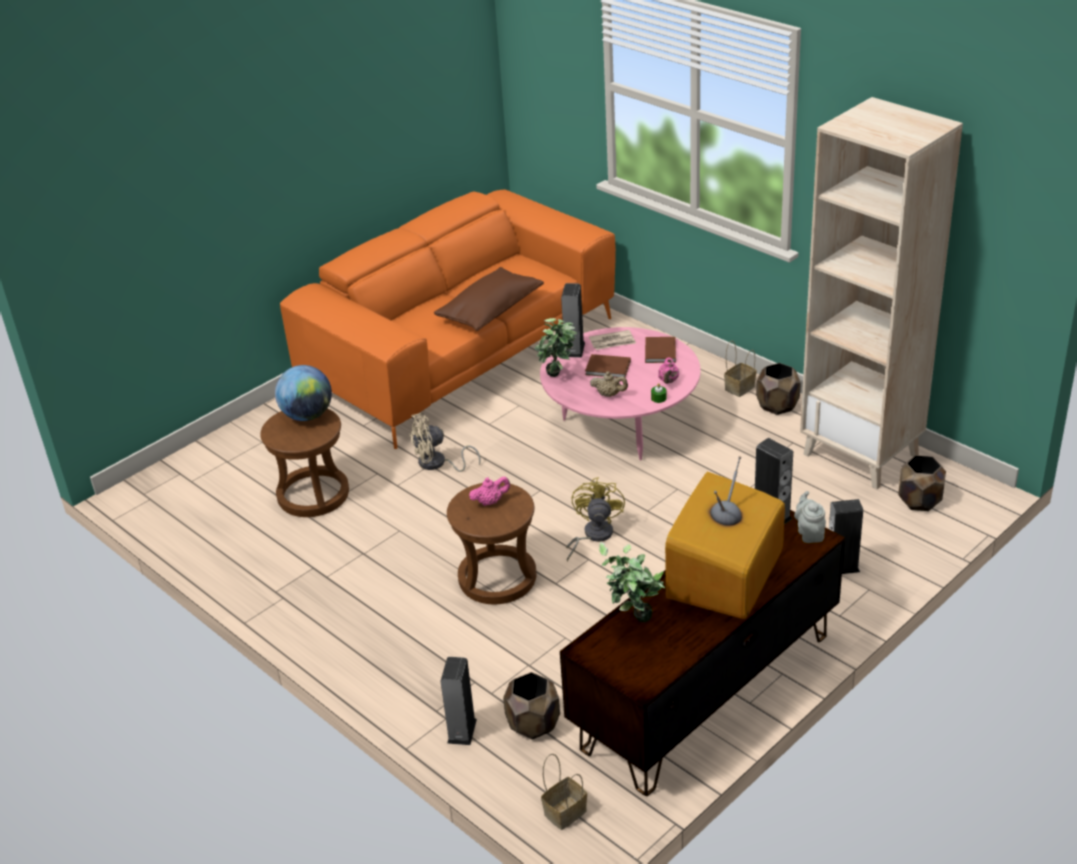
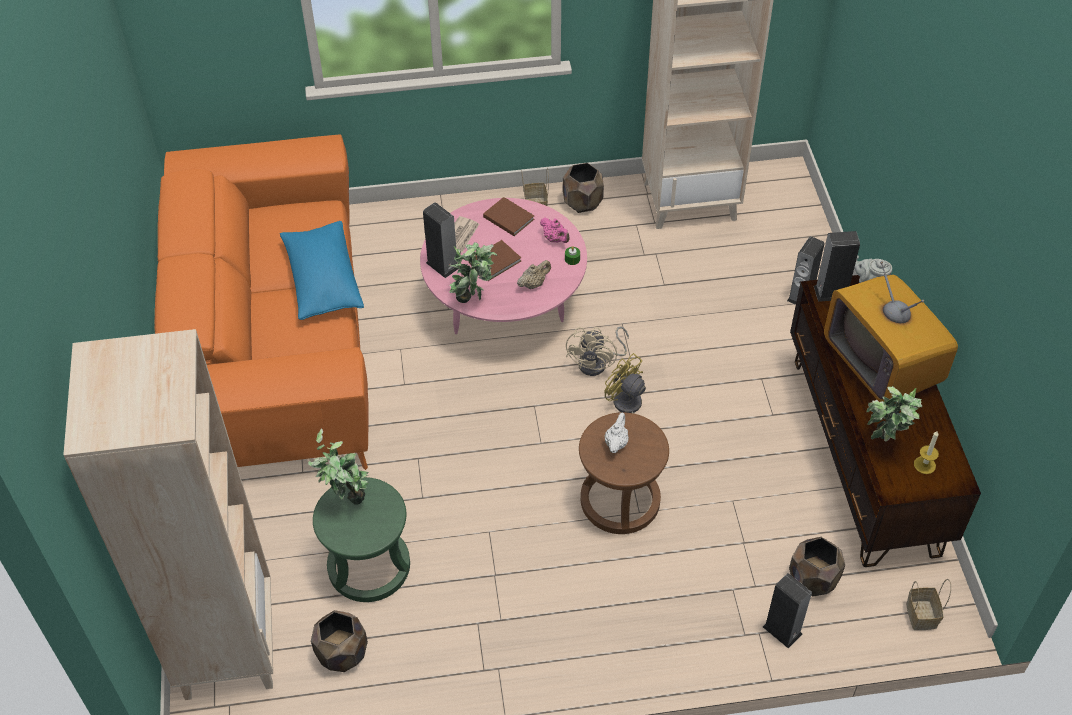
camera: 55 degrees left, 15 degrees up
brown stool [260,408,349,517] -> green stool [313,477,410,602]
globe [275,365,332,421] -> potted plant [308,428,369,504]
beige fan [409,413,481,472] -> beige fan moved to [566,326,629,376]
brown pillow [434,267,544,331] -> blue pillow [280,221,364,320]
pink teapot [469,476,510,506] -> white teapot [604,413,629,453]
brown planter [898,455,946,511] -> brown planter moved to [311,610,368,672]
none -> beige bookcase [63,329,273,700]
none -> candle [914,430,939,474]

